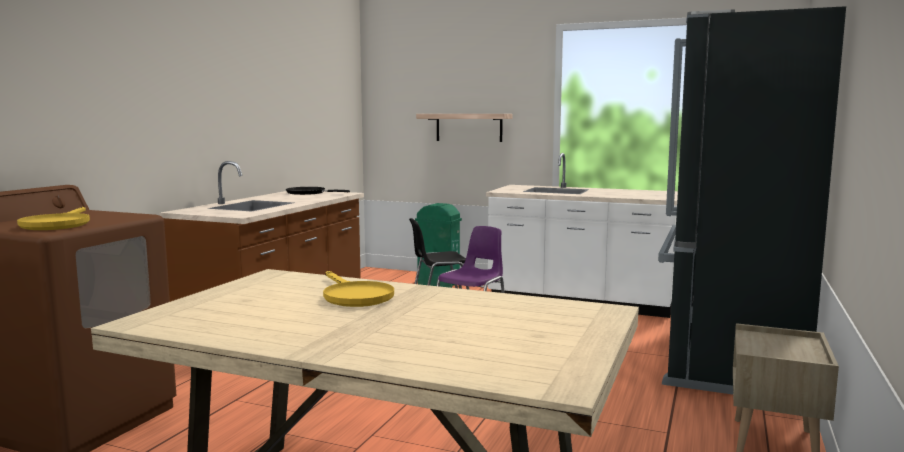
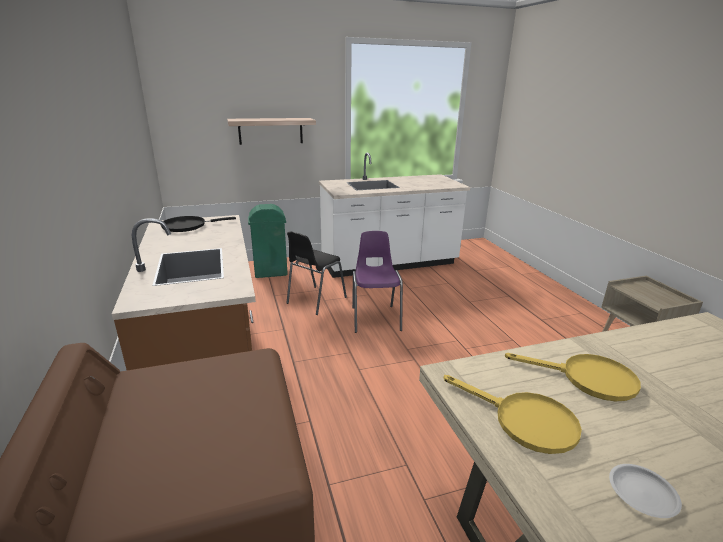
camera: 40 degrees left, 15 degrees up
yellow frying pan [17,207,90,230] -> yellow frying pan moved to [444,375,582,454]
black fridge [658,6,846,395] -> none
none -> white plate [609,464,682,518]

